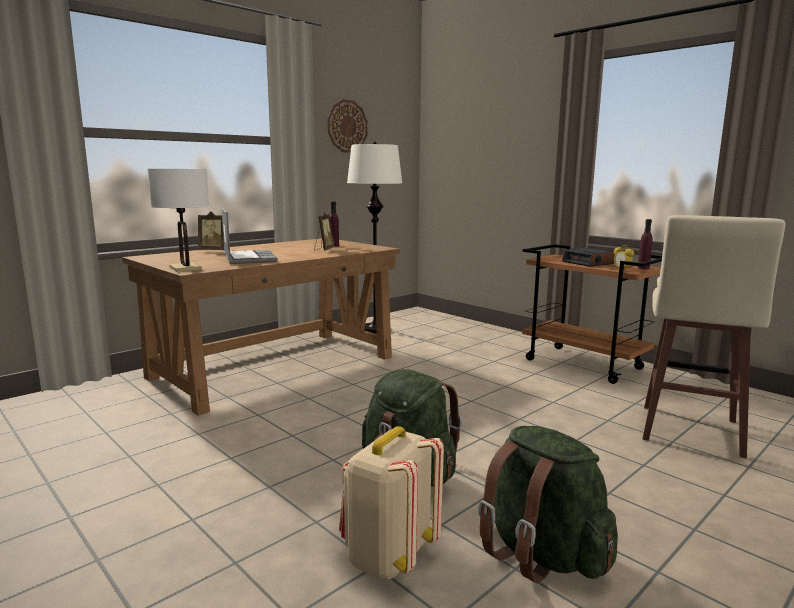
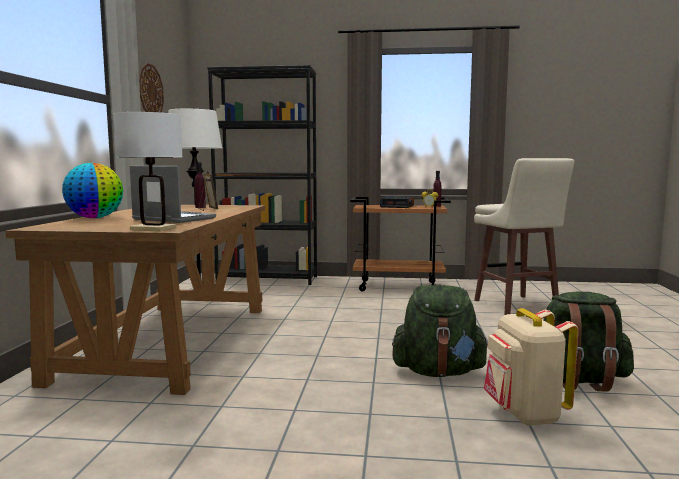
camera: 40 degrees left, 5 degrees down
picture frame [198,212,224,250] -> globe [62,163,123,218]
none -> black bookcase [207,65,317,285]

